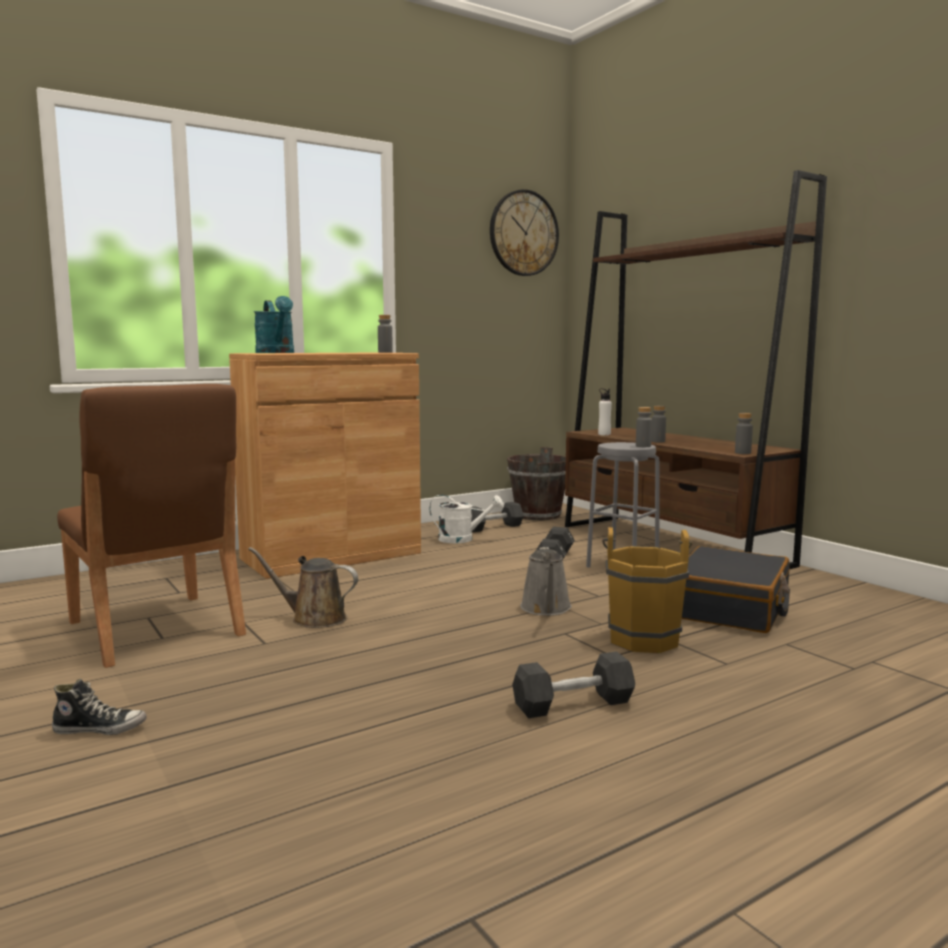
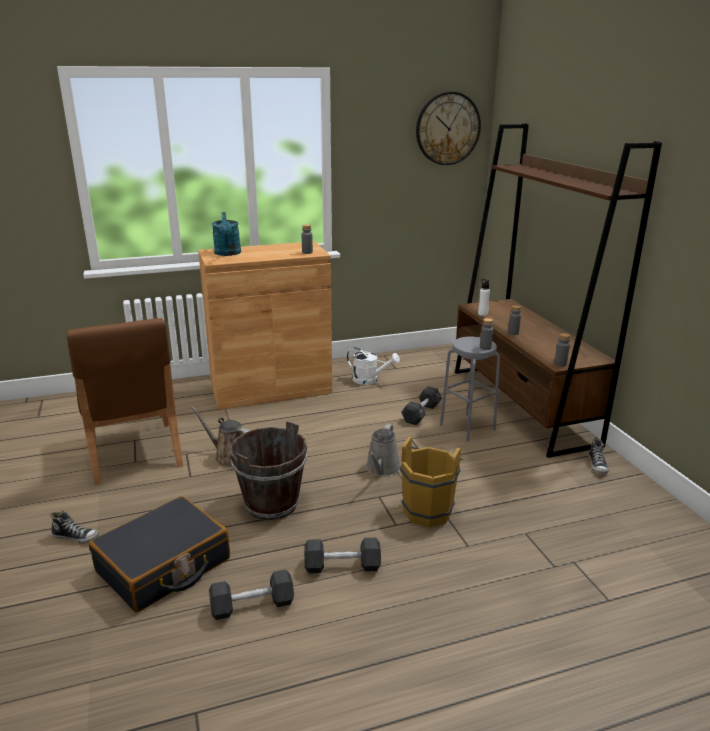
camera: 15 degrees right, 15 degrees up
black dumbbell [471,502,524,532] -> black dumbbell moved to [209,569,294,620]
brown bucket [507,447,566,520] -> brown bucket moved to [230,421,307,520]
black suitcase [682,546,790,633] -> black suitcase moved to [89,496,230,612]
none -> shoe [588,436,609,474]

